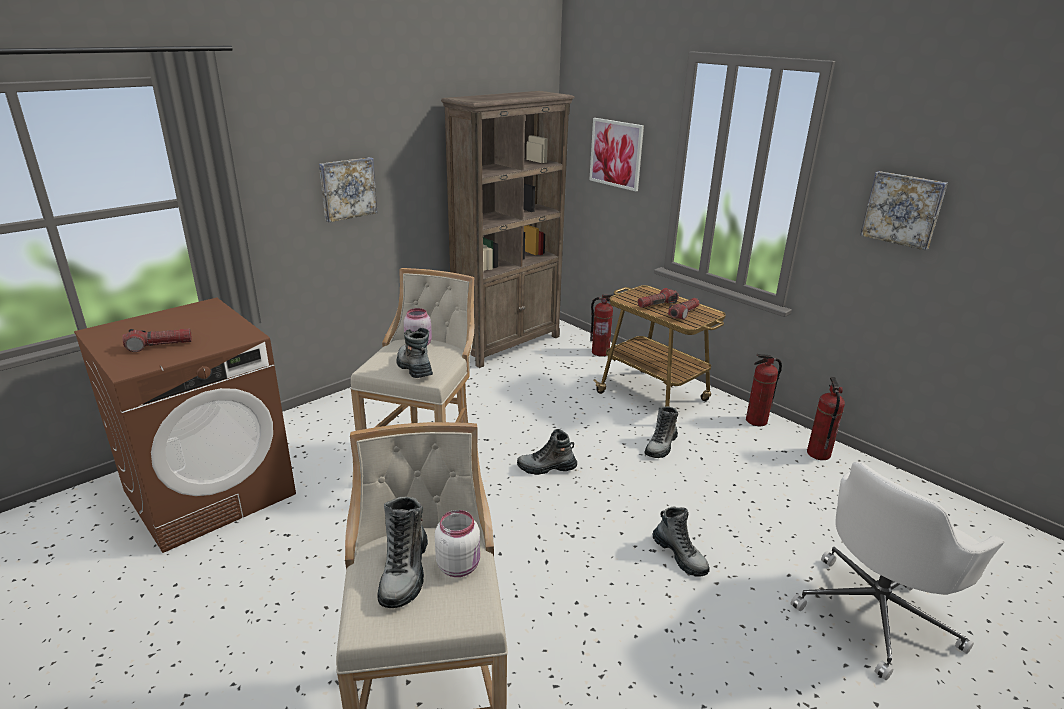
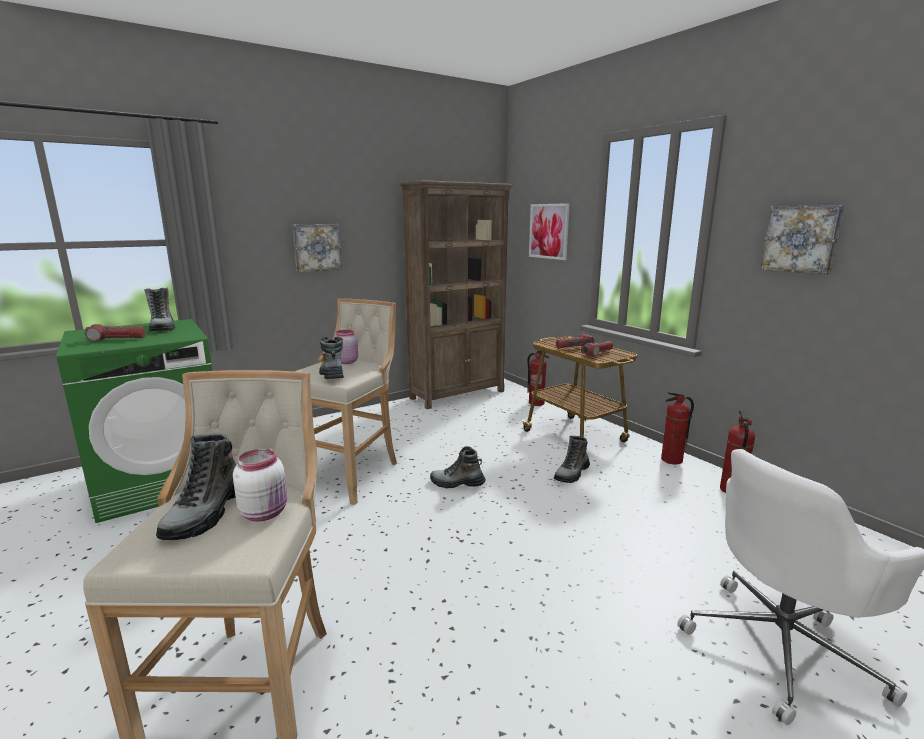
camera: 10 degrees right, 10 degrees down
brown washing machine [74,298,296,553] -> green washing machine [56,319,212,523]
boot [652,507,710,577] -> boot moved to [144,288,175,332]

